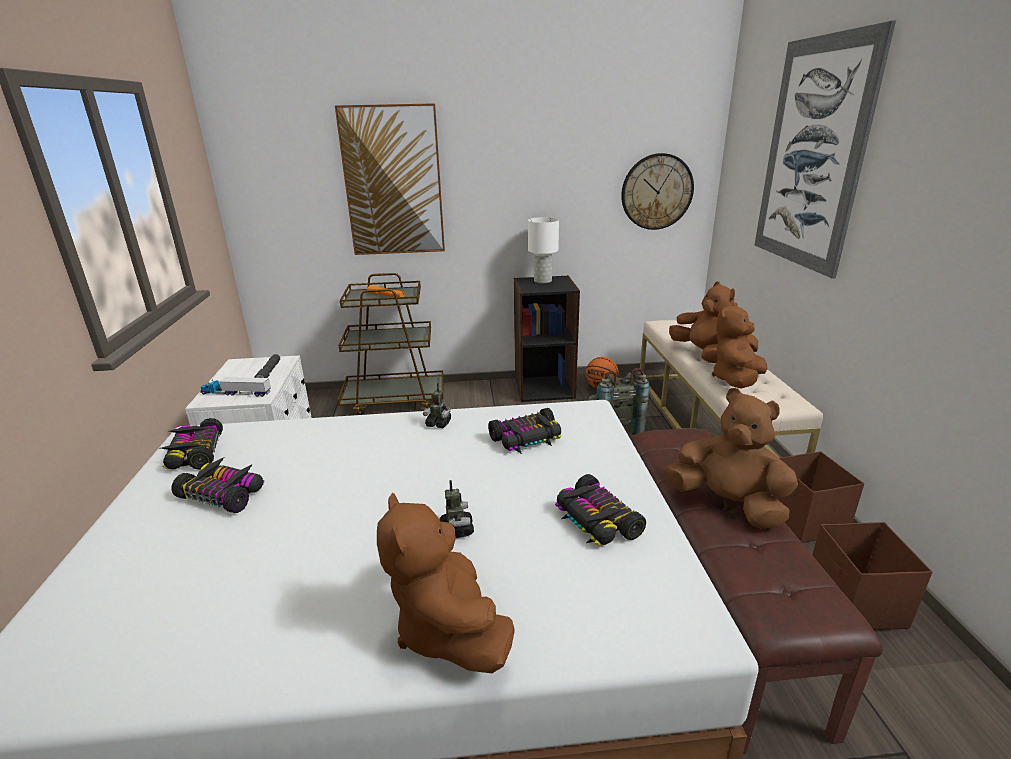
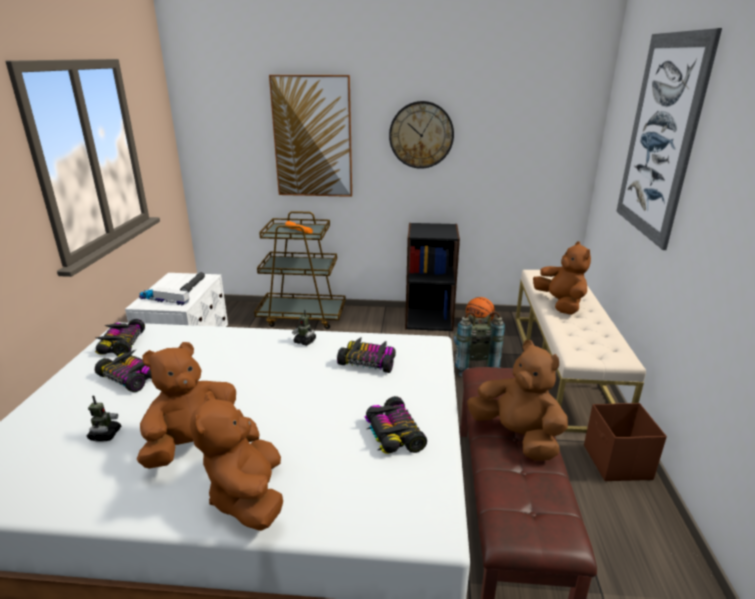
camera: 10 degrees right, 0 degrees up
toy robot [440,480,474,538] -> toy robot moved to [87,396,121,442]
toy car [488,408,561,454] -> toy car turned 150 degrees counterclockwise [337,337,396,373]
white table lamp [528,217,559,283] -> none
wall clock [621,153,694,230] -> wall clock moved to [389,101,454,169]
brown plush toy [712,302,767,389] -> brown plush toy moved to [137,342,243,469]
brown storage box [812,522,933,630] -> none

